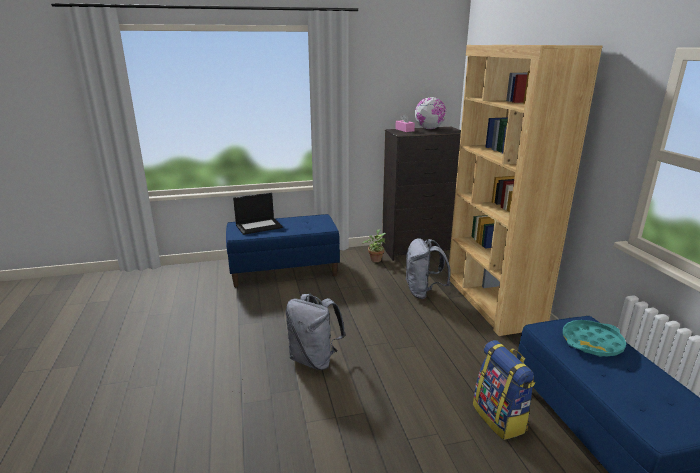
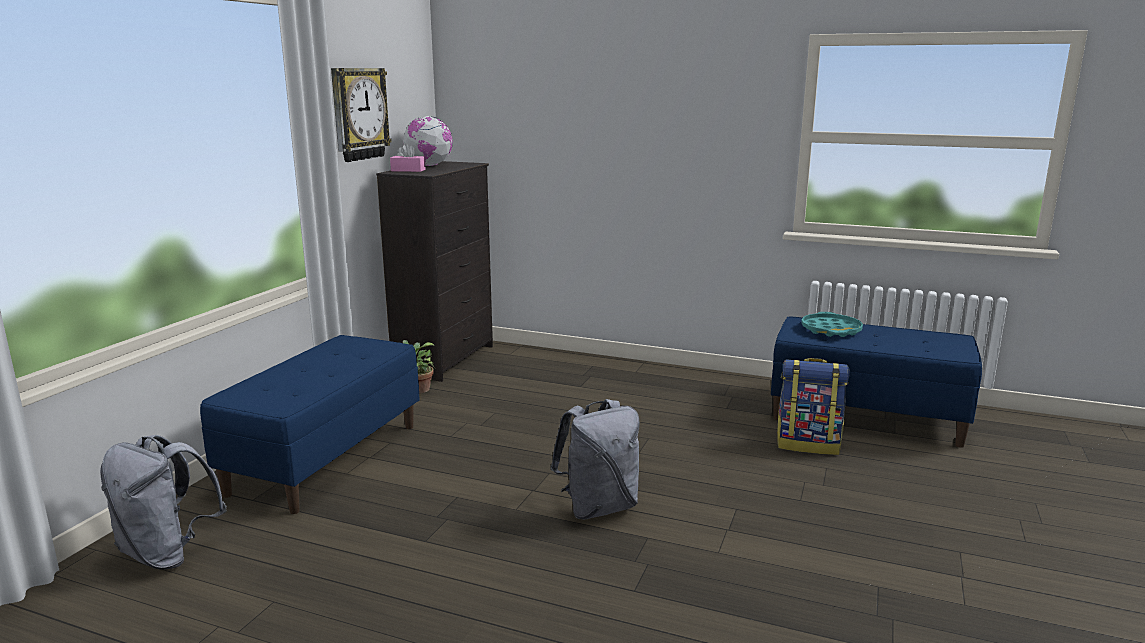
camera: 55 degrees left, 5 degrees down
laptop [233,192,283,235] -> none
grey backpack [405,238,451,299] -> grey backpack moved to [100,435,227,570]
brown bookcase [449,45,603,336] -> none
none -> wall clock [331,68,392,162]

